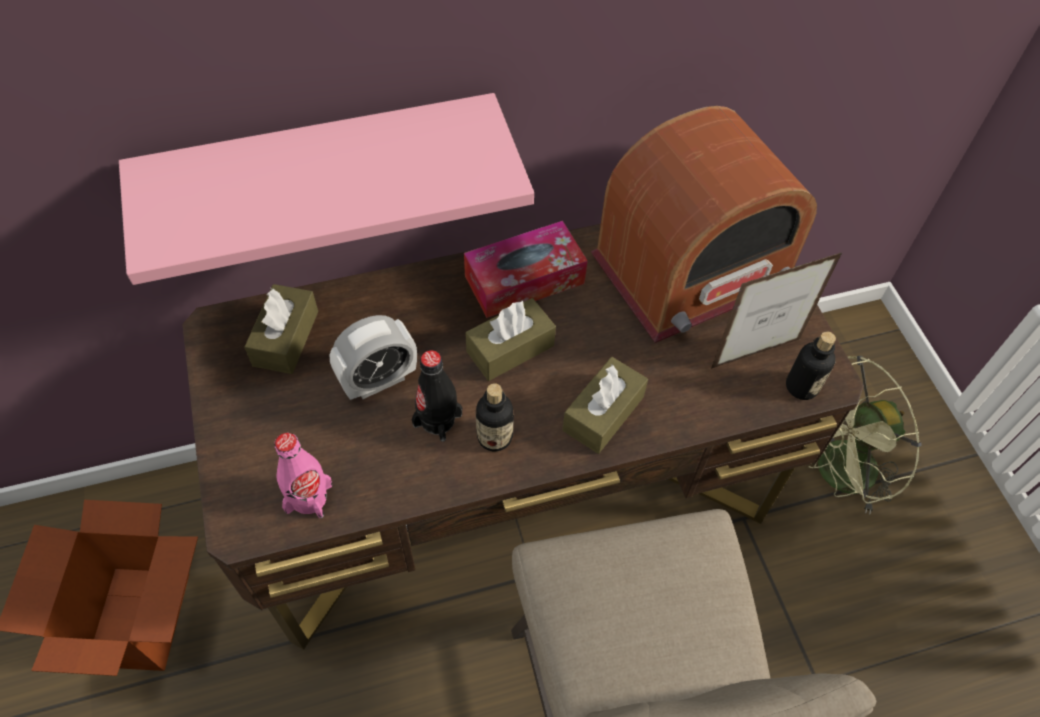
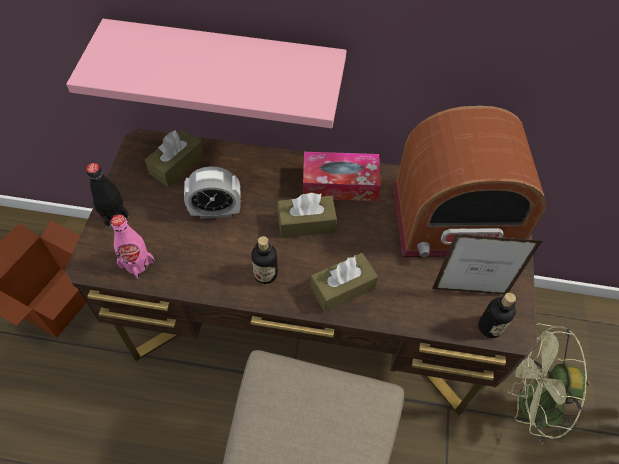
camera: 25 degrees right, 0 degrees up
black bottle [412,350,462,442] -> black bottle moved to [86,163,129,228]

